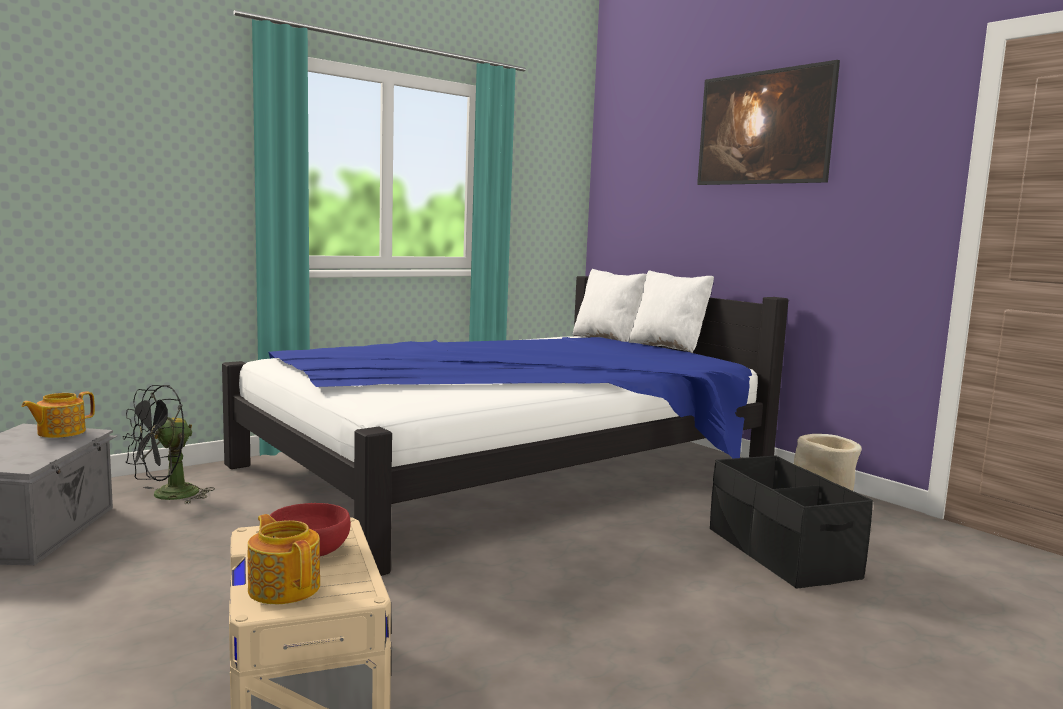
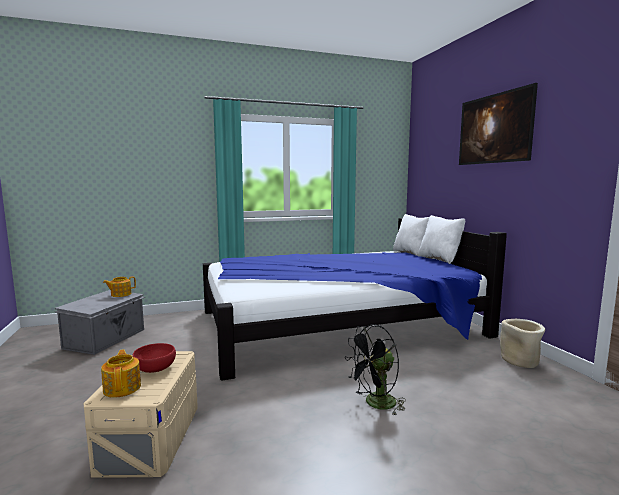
camera: 20 degrees right, 0 degrees up
black fan [122,385,215,504] -> black fan moved to [345,324,406,416]
black storage box [710,456,873,589] -> none

